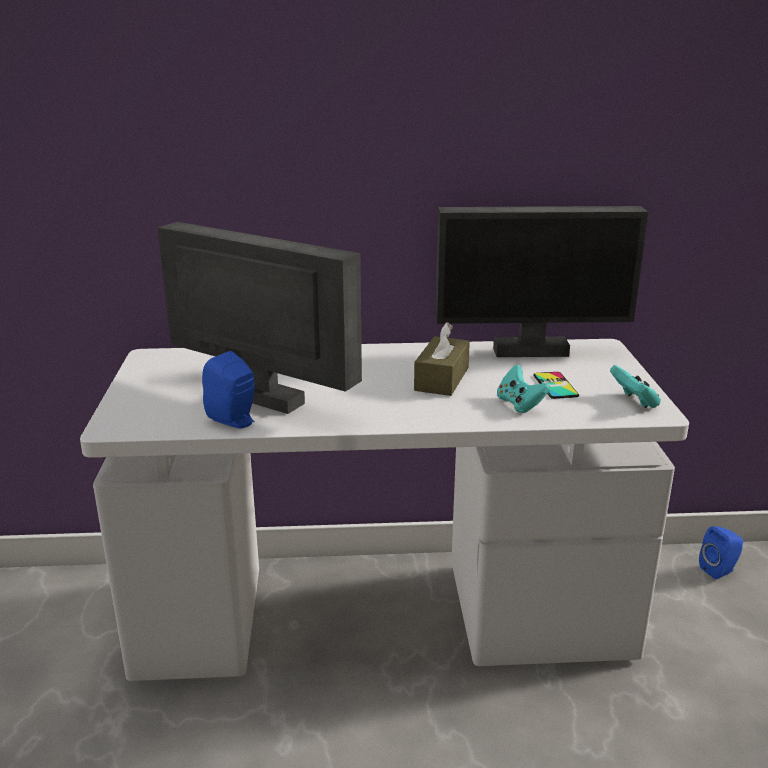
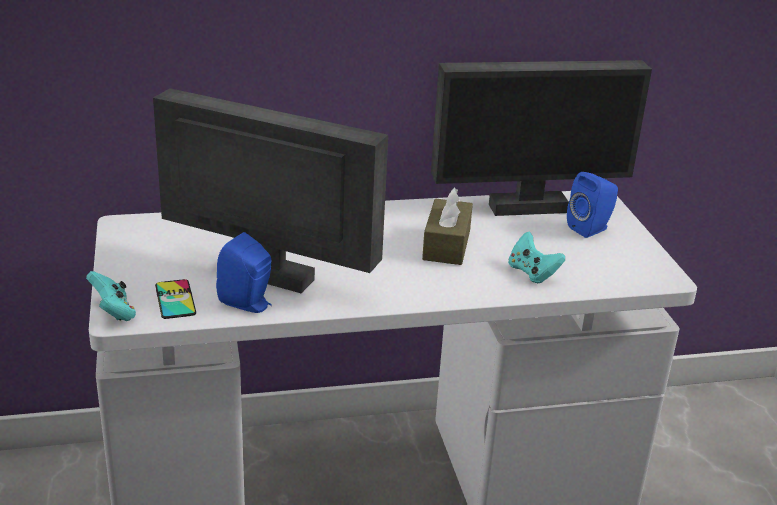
camera: 10 degrees left, 5 degrees up
phone [533,372,579,399] -> phone moved to [155,279,196,319]
turquoise game controller [610,365,661,408] -> turquoise game controller moved to [86,271,136,321]
blue speaker [699,526,743,579] -> blue speaker moved to [567,172,618,238]

